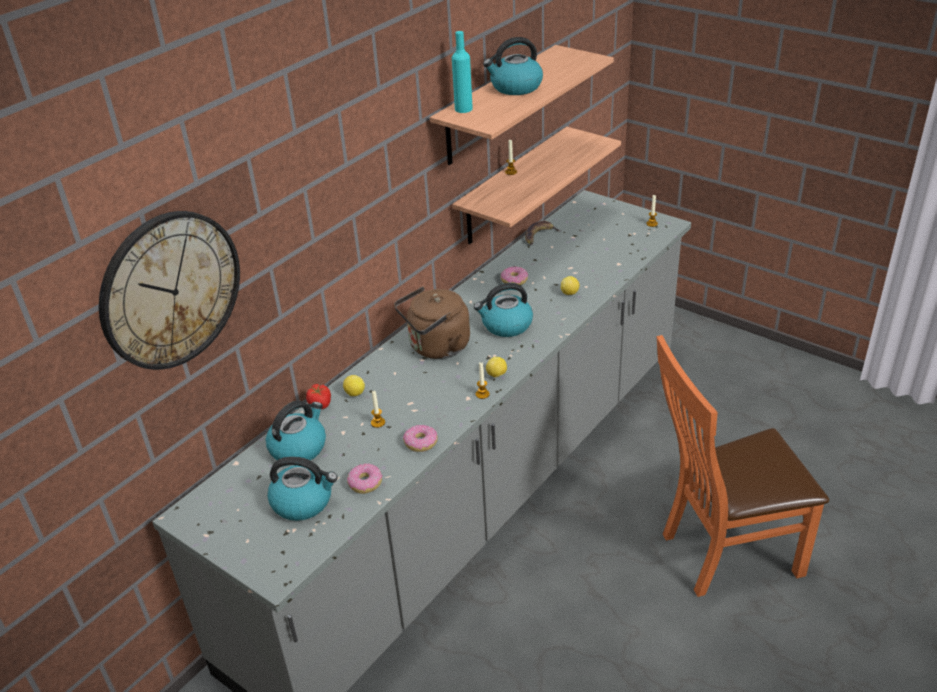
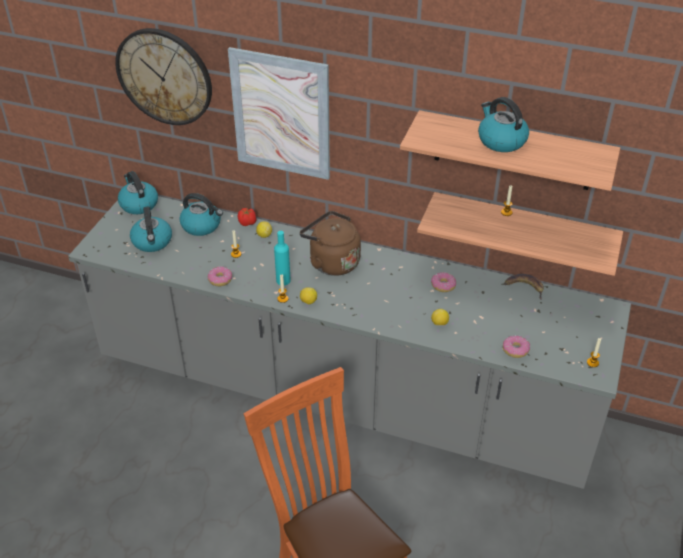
camera: 70 degrees right, 5 degrees up
donut [347,463,382,494] -> donut moved to [503,335,530,358]
turquoise bottle [452,31,473,113] -> turquoise bottle moved to [274,231,291,285]
kettle [474,283,533,337] -> kettle moved to [118,171,158,214]
none -> picture [228,47,330,180]

